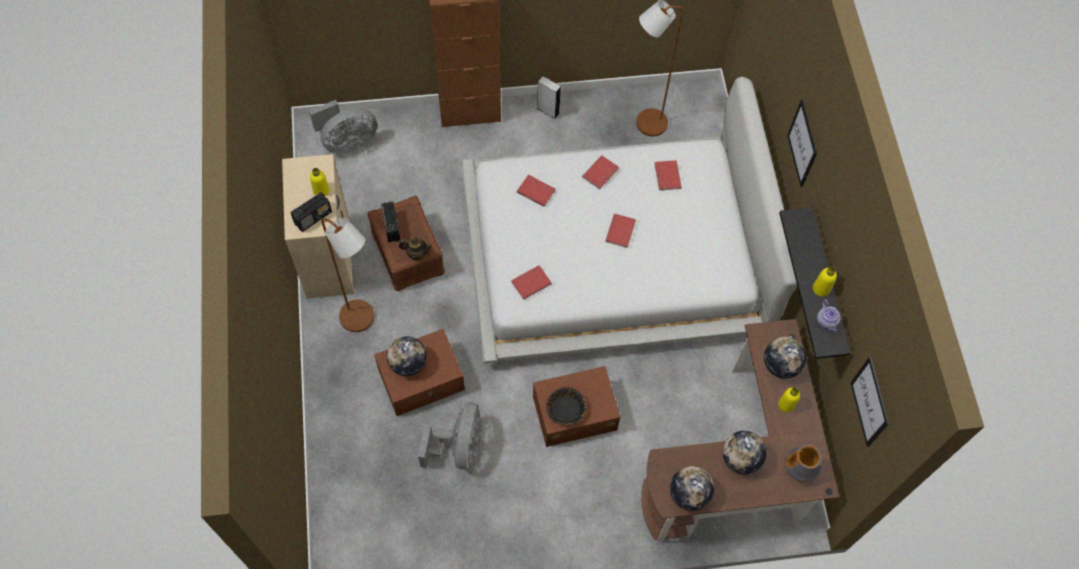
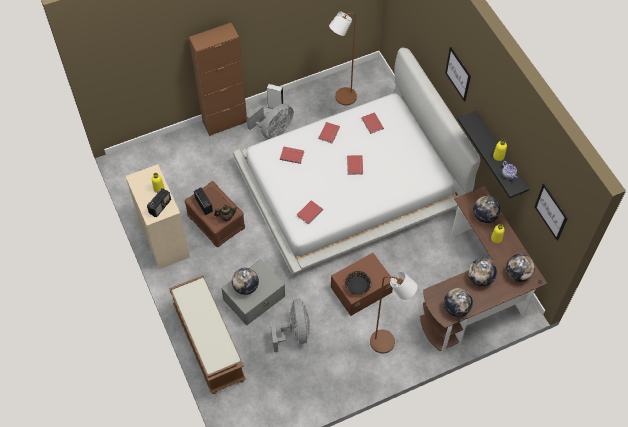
camera: 15 degrees left, 5 degrees down
grey fan [309,100,377,154] -> grey fan moved to [246,104,294,139]
brown floor lamp [321,218,374,332] -> brown floor lamp moved to [370,272,418,353]
brown storage box [374,329,465,416] -> grey storage box [221,259,285,326]
vase [785,444,822,482] -> globe [506,254,535,282]
none -> brown bench [169,275,246,394]

